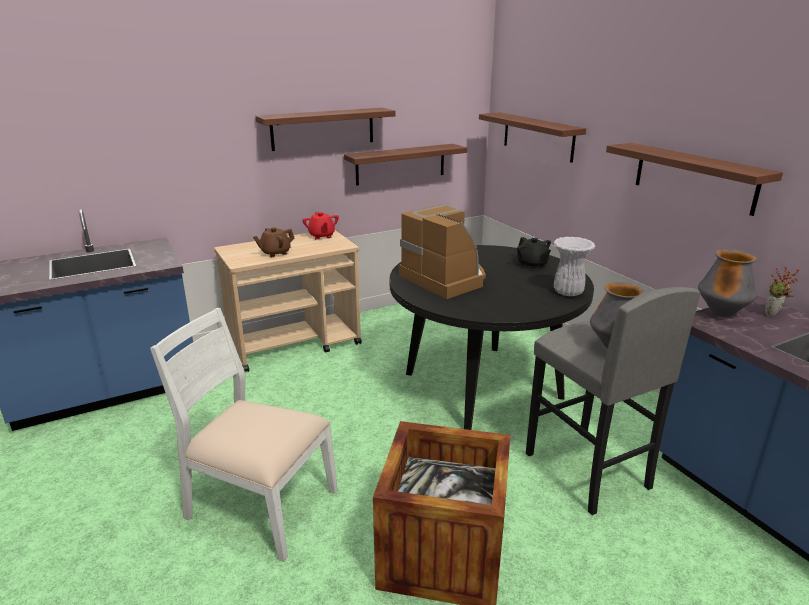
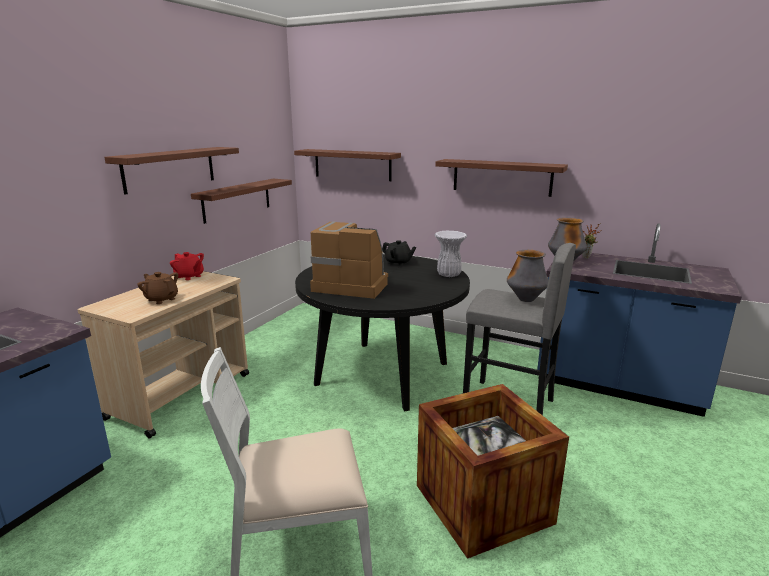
camera: 35 degrees left, 5 degrees down
brown teapot [253,227,295,257] -> brown teapot turned 105 degrees clockwise [137,272,178,304]

